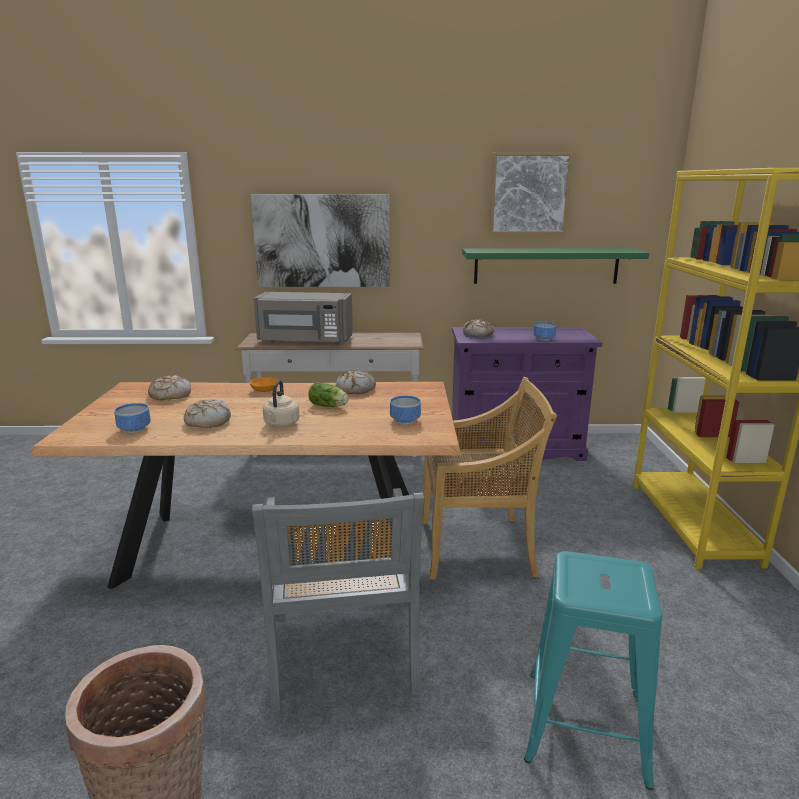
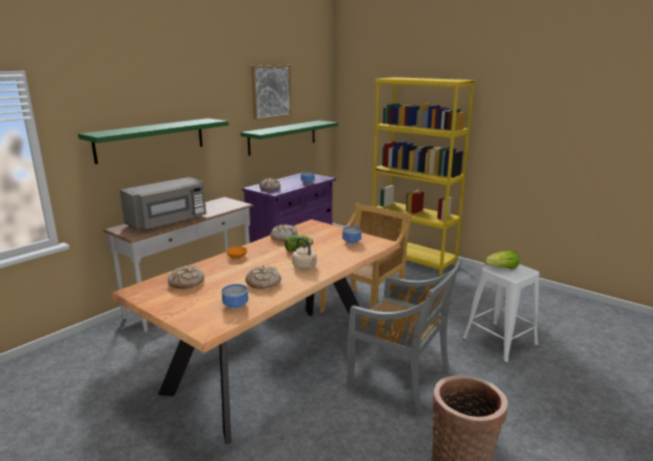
camera: 50 degrees left, 0 degrees up
picture [251,194,390,287] -> green shelf [78,118,229,164]
turquoise stool [524,551,663,790] -> white stool [462,264,539,363]
none -> lettuce [485,250,519,269]

